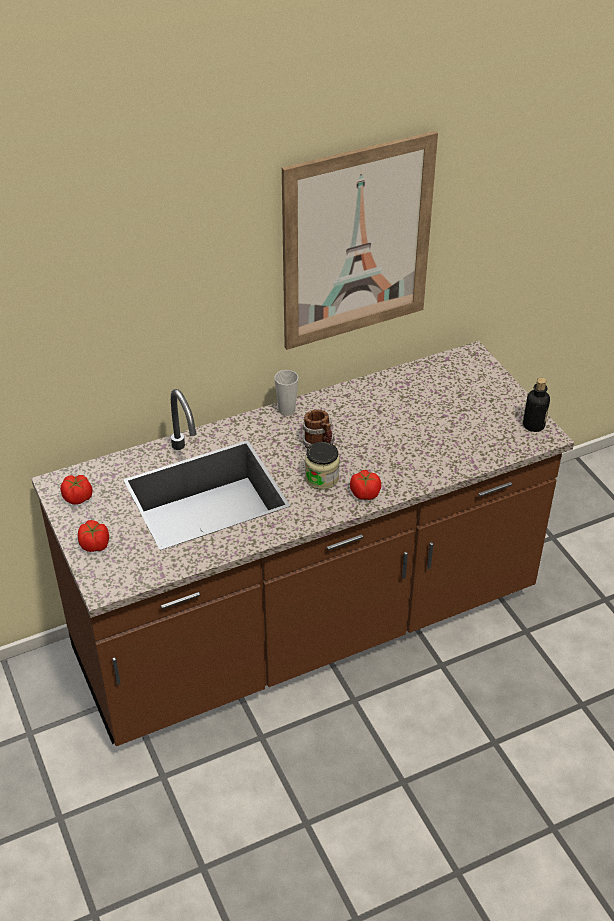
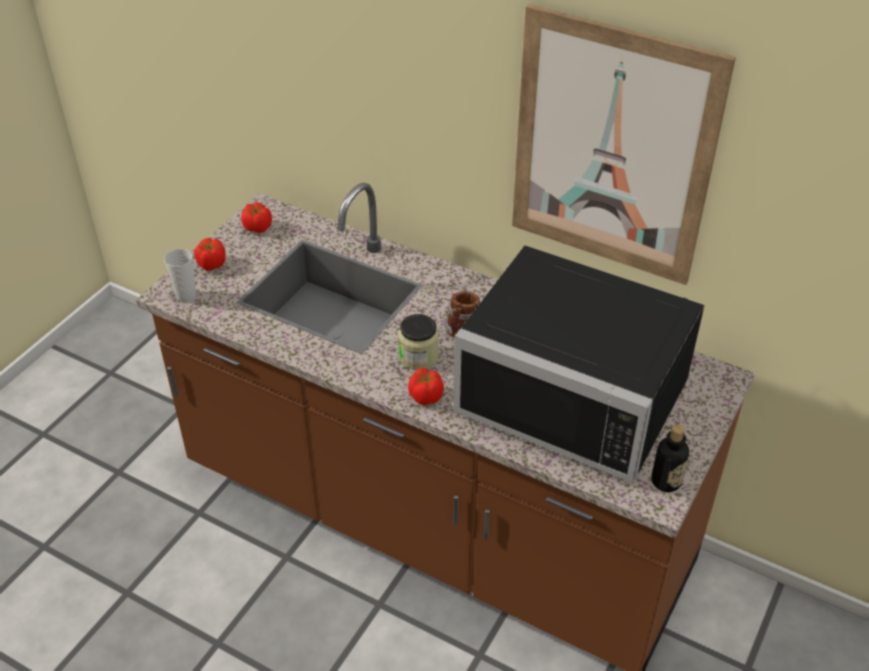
camera: 55 degrees right, 0 degrees up
cup [274,370,298,416] -> cup moved to [164,249,196,302]
none -> black microwave [453,245,705,483]

